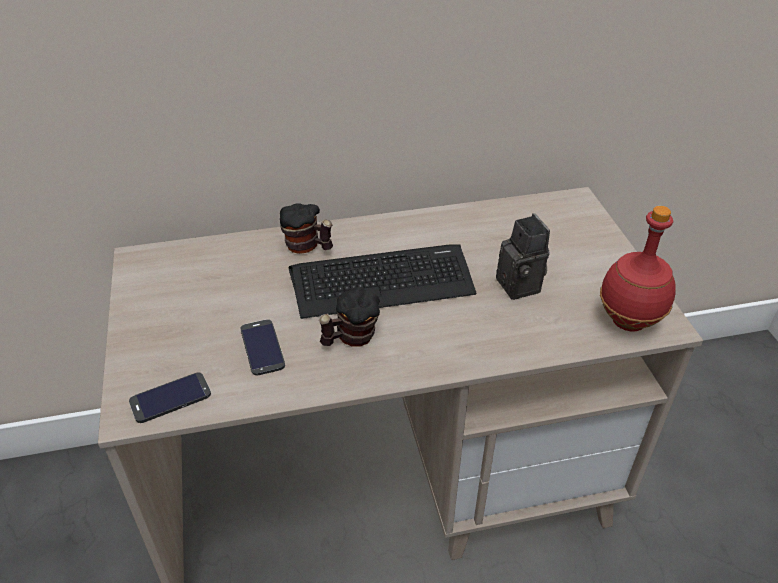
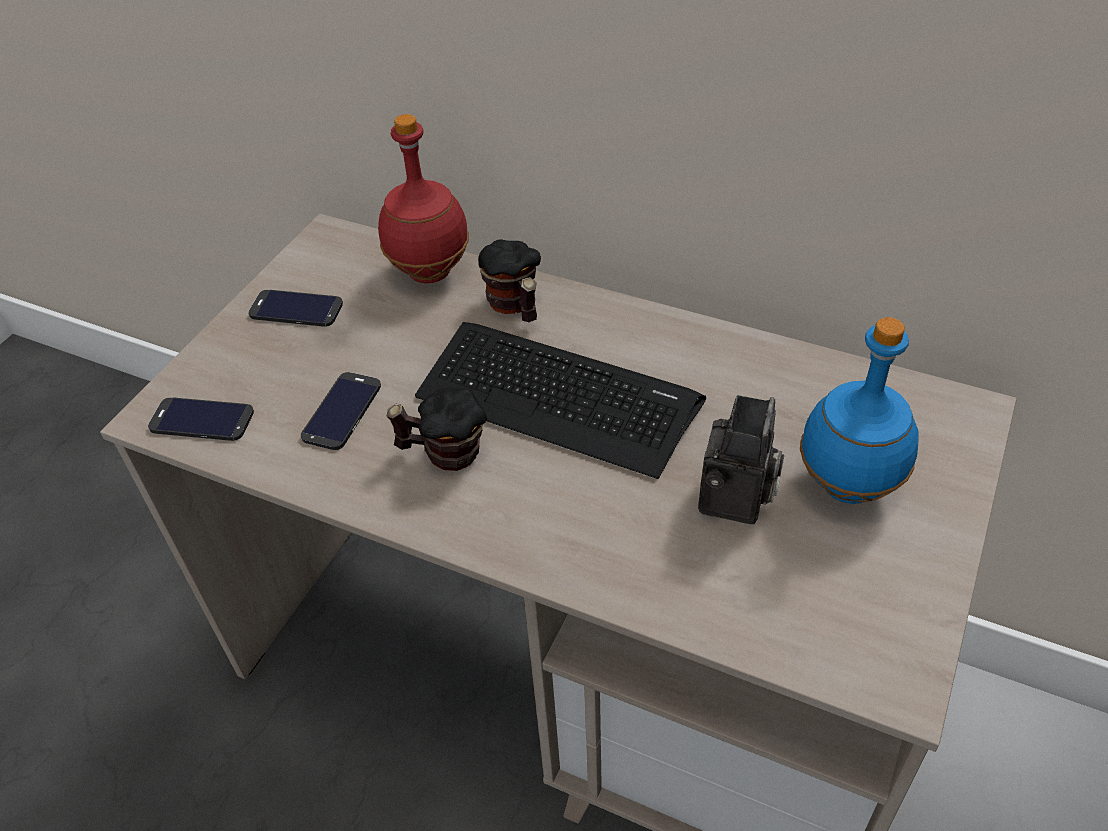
camera: 40 degrees right, 5 degrees up
red bottle [600,206,676,332] -> red bottle moved to [378,114,469,283]
none -> phone [248,290,343,327]
none -> blue bottle [800,317,919,504]

